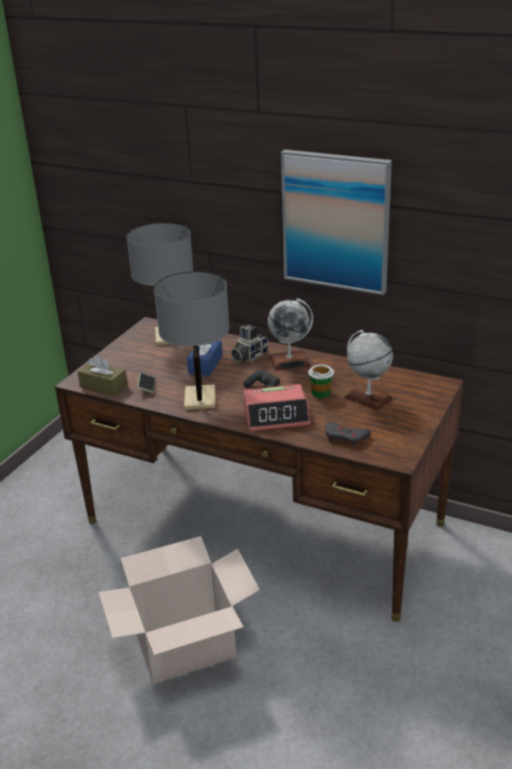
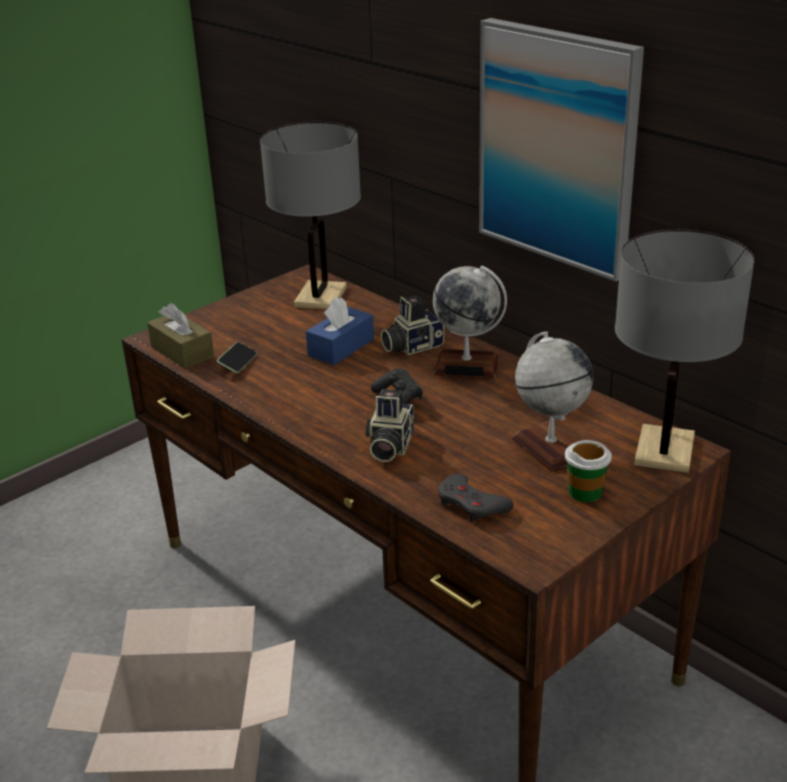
camera: 20 degrees right, 0 degrees up
grey table lamp [154,271,230,410] -> grey table lamp moved to [615,230,754,473]
alarm clock [243,384,310,431] -> camera [365,389,414,462]
cup [308,364,334,398] -> cup moved to [565,440,612,502]

